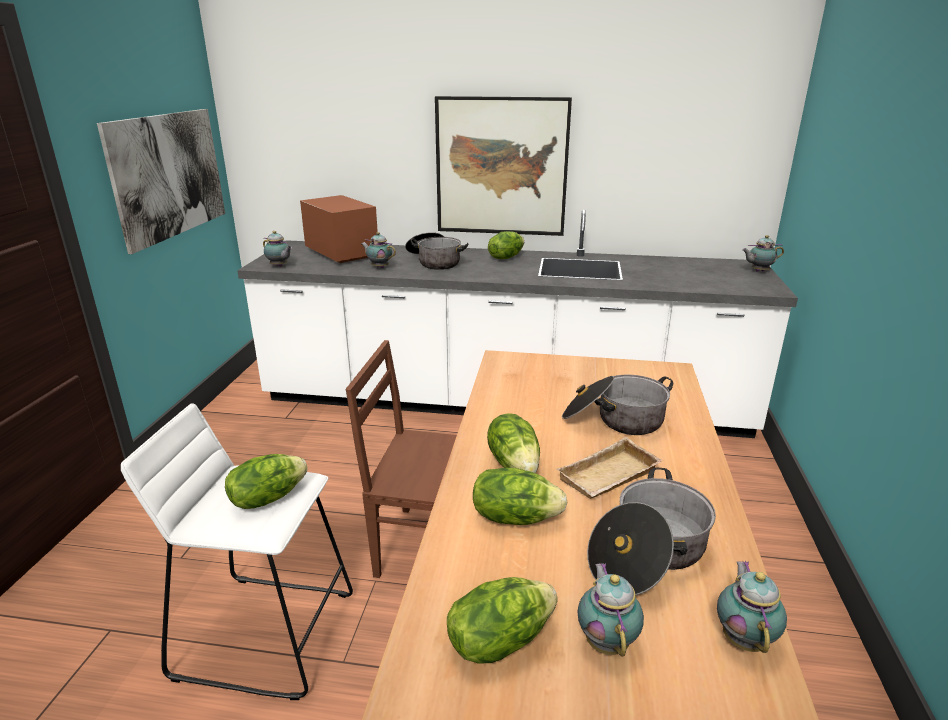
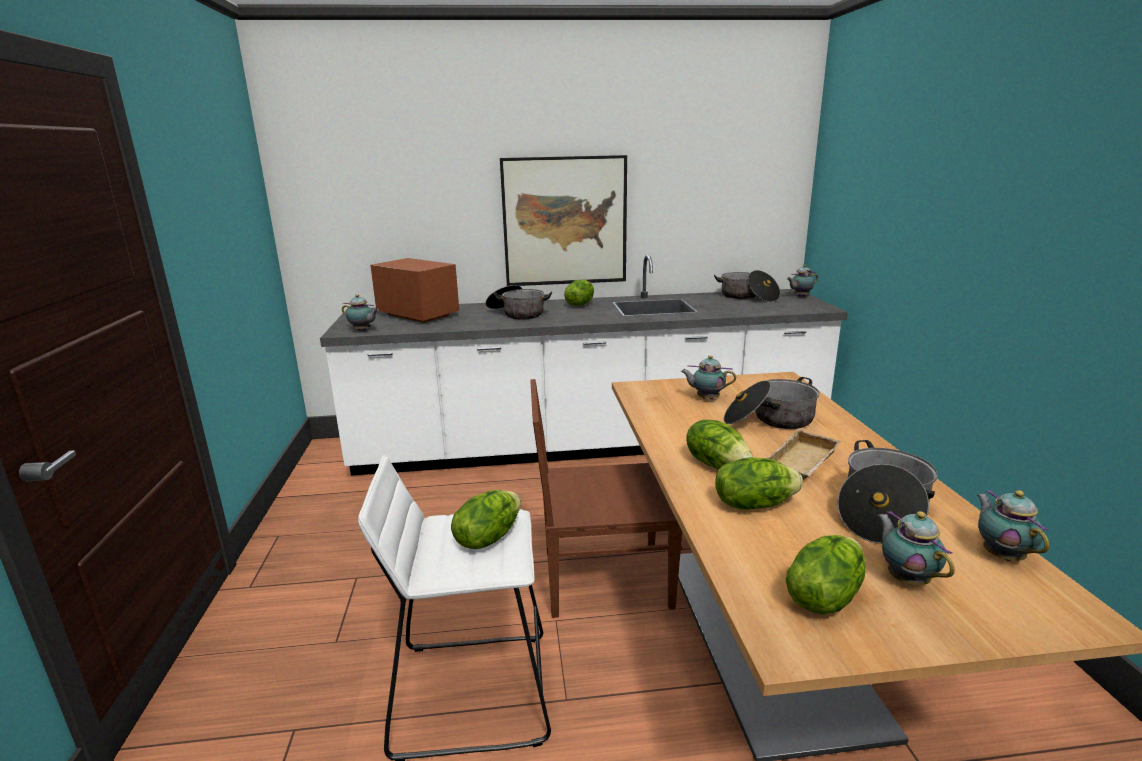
camera: 15 degrees left, 5 degrees down
picture [97,109,225,254] -> none
teapot [361,232,396,268] -> teapot moved to [681,355,736,399]
none -> cooking pot [714,270,780,302]

